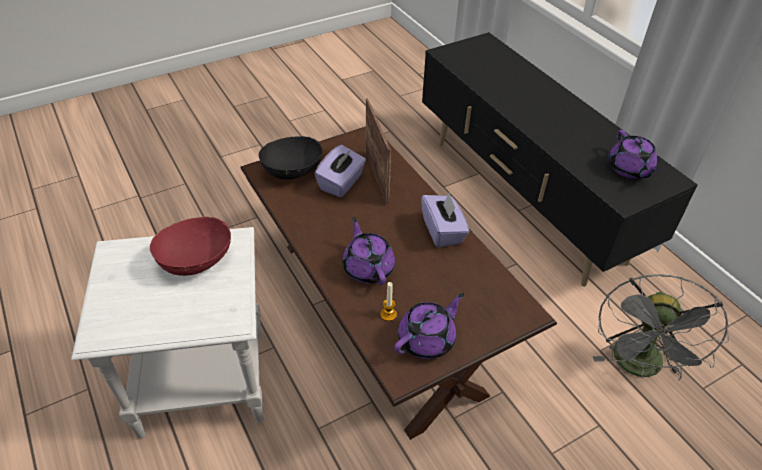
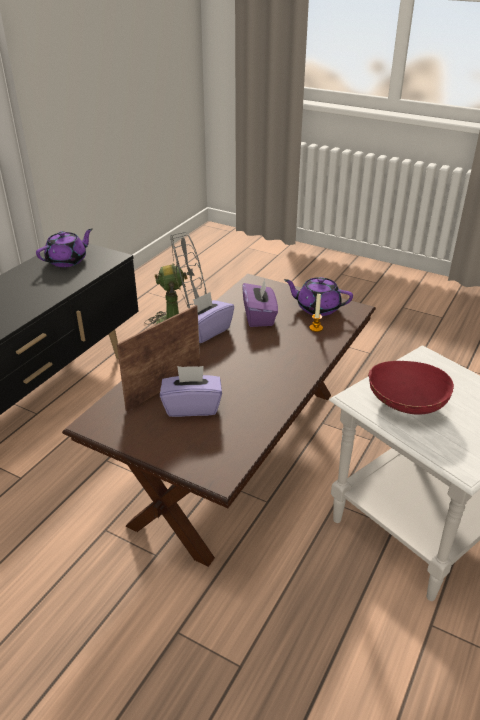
camera: 120 degrees left, 10 degrees down
black bowl [259,136,322,180] -> none
purple teapot [342,217,395,285] -> none
none -> purple tissue box [242,279,278,327]

